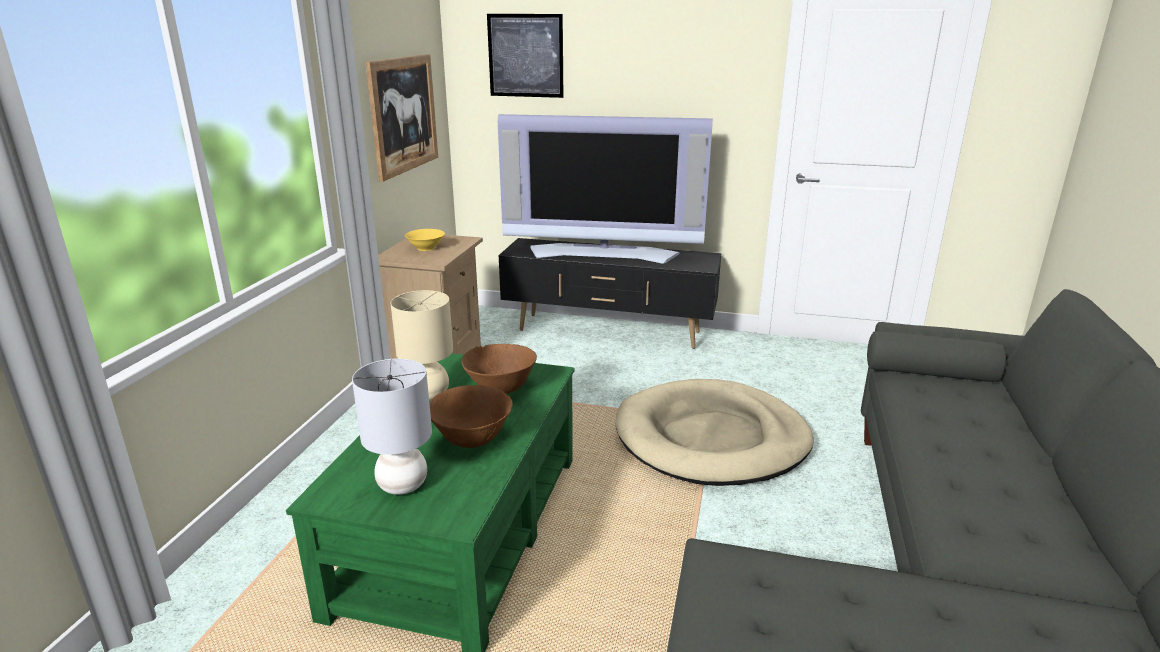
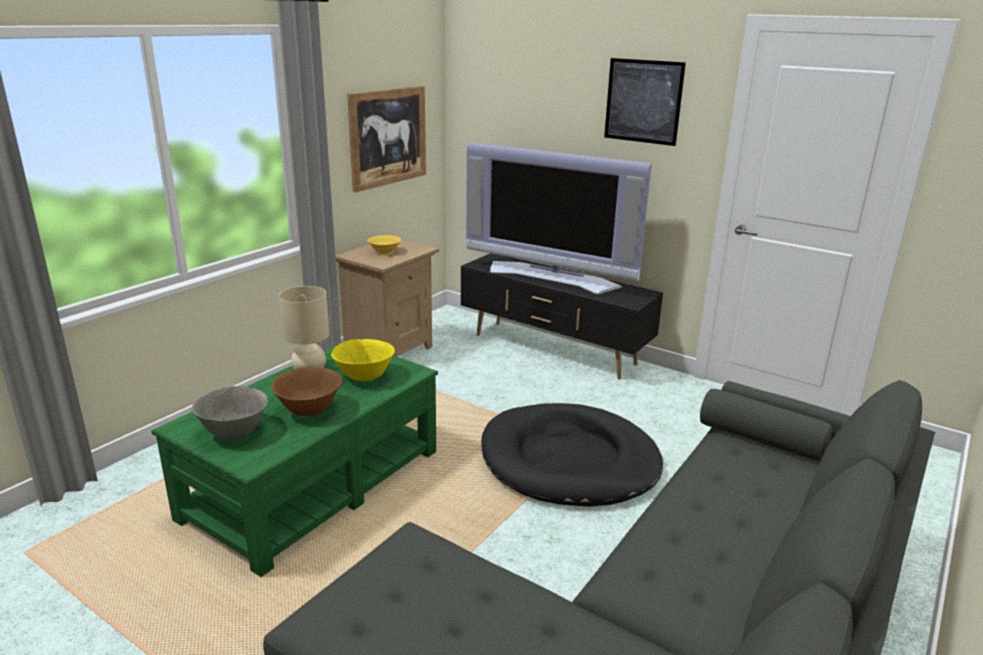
camera: 20 degrees right, 0 degrees up
grey table lamp [352,359,432,495] -> grey bowl [192,386,268,439]
brown bowl [461,344,537,394] -> yellow bowl [331,339,395,381]
picture [487,14,563,98] -> picture moved to [604,58,686,146]
beige dog bed [615,379,814,486] -> black dog bed [481,403,663,507]

